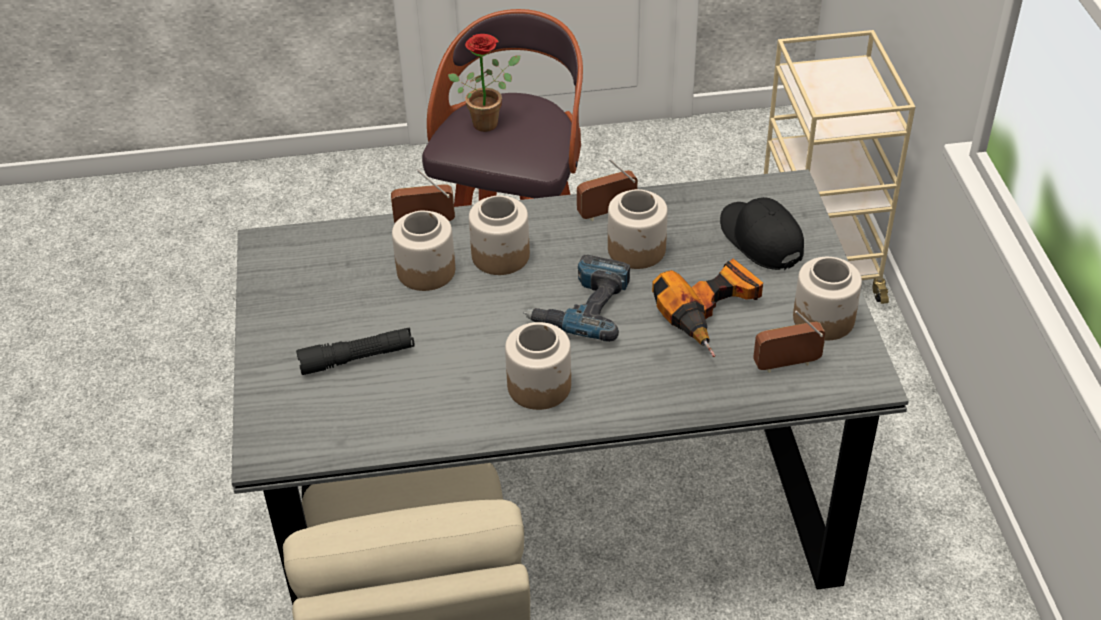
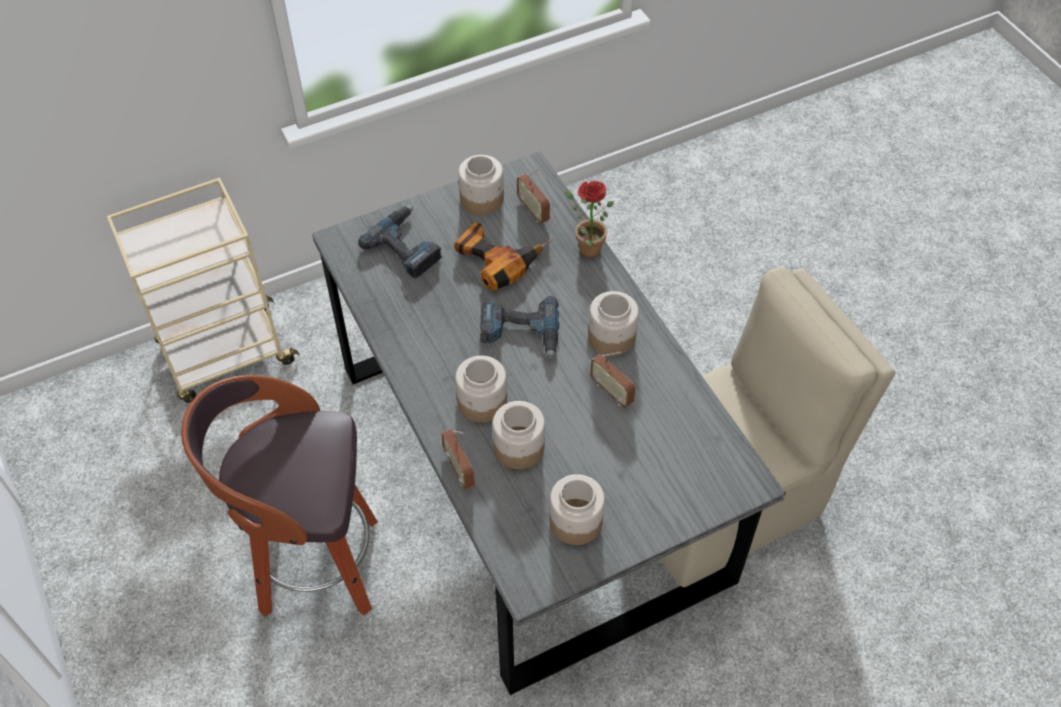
camera: 110 degrees left, 10 degrees up
black flashlight [296,328,415,375] -> none
potted plant [448,34,520,132] -> potted plant moved to [565,181,614,258]
radio [577,159,638,221] -> radio moved to [590,352,636,408]
jar [608,189,668,269] -> jar moved to [550,474,605,545]
black cap [720,197,804,270] -> power drill [358,205,442,279]

